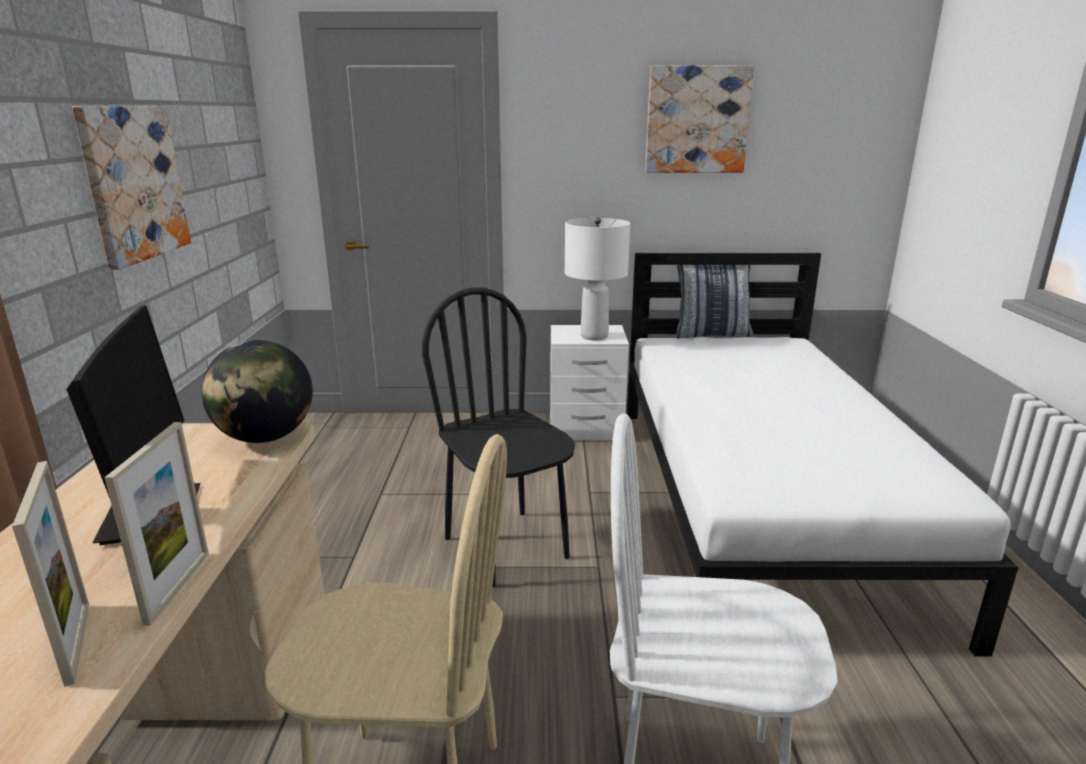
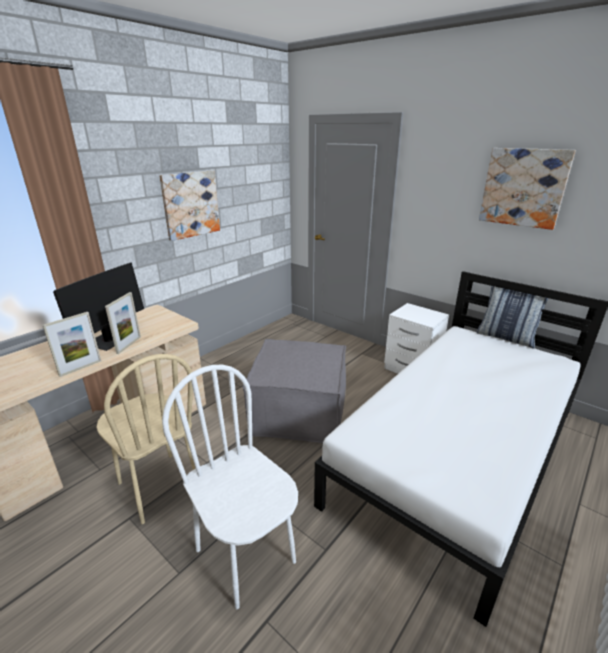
camera: 40 degrees right, 5 degrees up
picture frame [12,461,89,687] -> picture frame moved to [105,292,141,354]
globe [201,340,313,443] -> none
black chair [422,287,575,587] -> grey ottoman [242,339,346,443]
white table lamp [565,217,630,341] -> none

